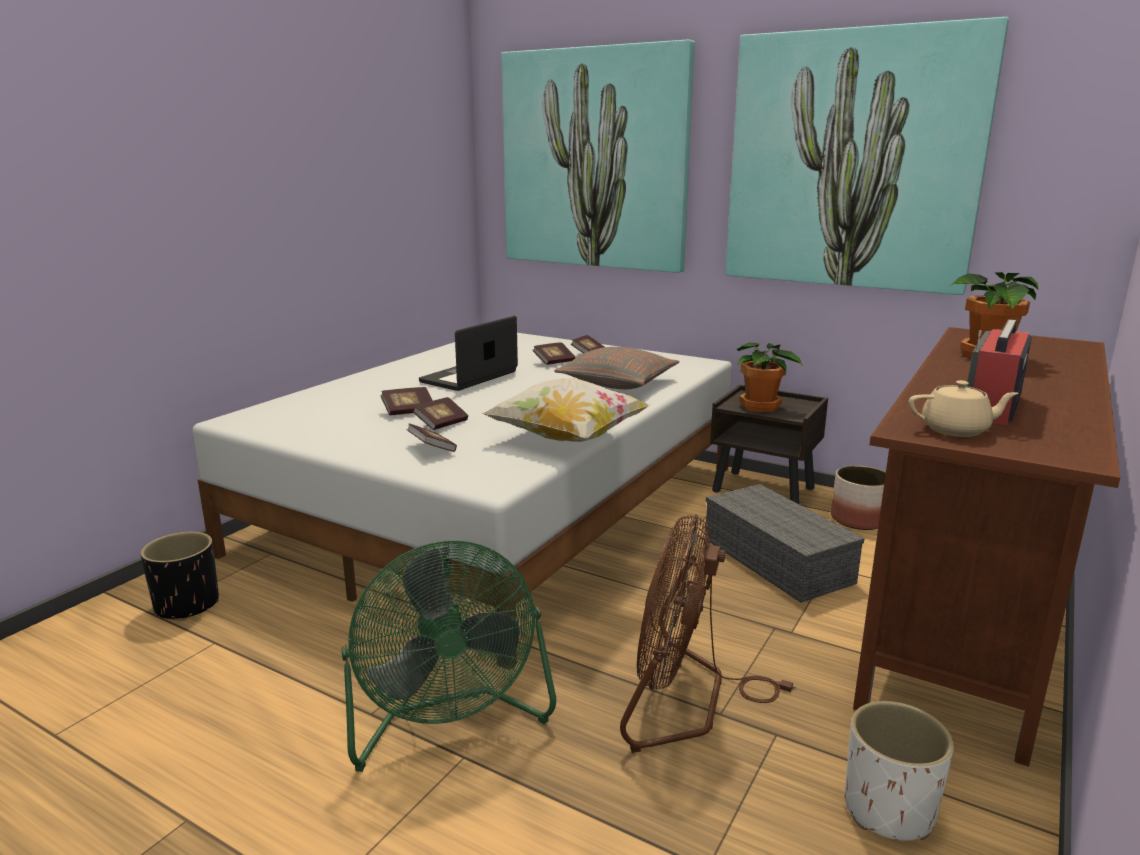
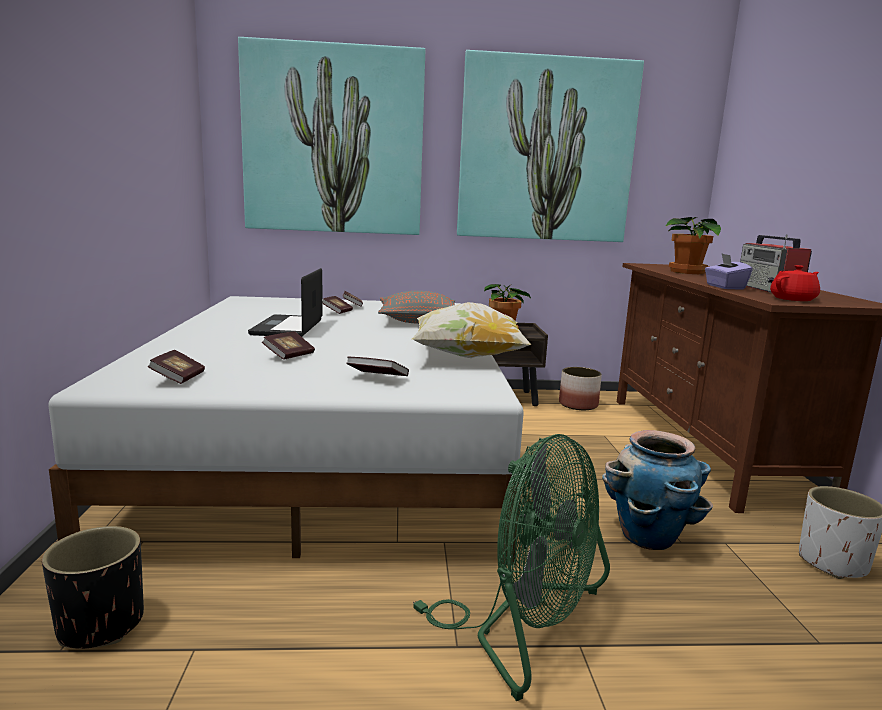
camera: 35 degrees left, 5 degrees down
book [413,397,468,430] -> book moved to [148,350,205,384]
brown fan [620,514,795,753] -> planter [602,430,713,550]
grey storage box [705,484,864,603] -> none
beige teapot [909,380,1019,437] -> red teapot [770,265,820,301]
none -> purple tissue box [705,253,753,290]

